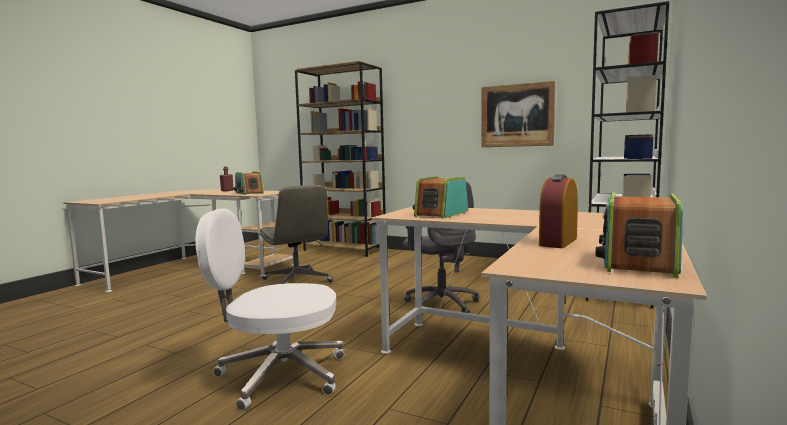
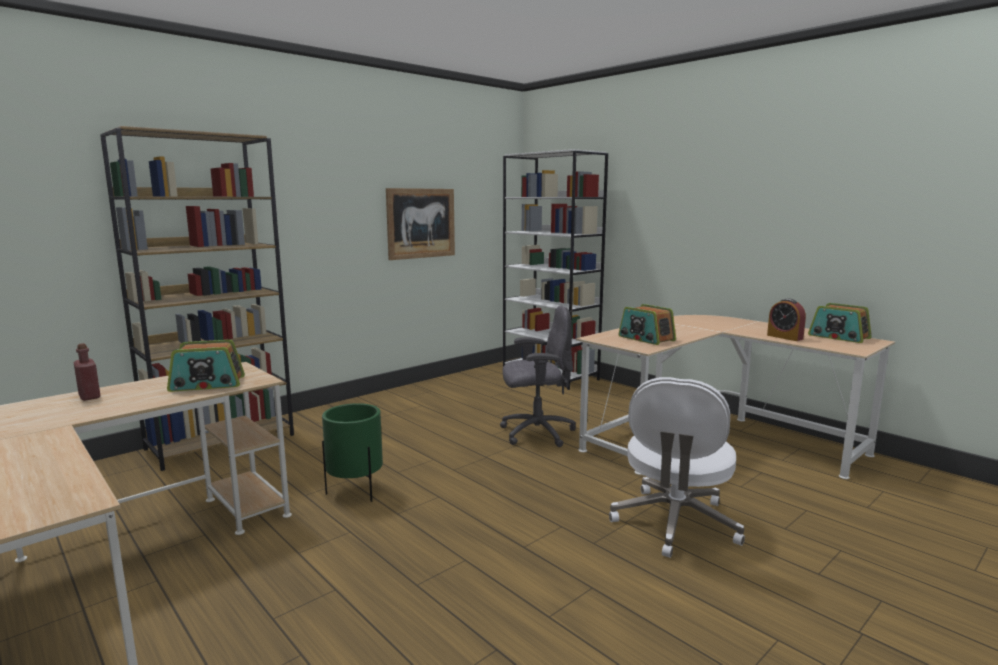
camera: 70 degrees left, 5 degrees up
grey office chair [259,185,333,284] -> green planter [322,403,383,502]

